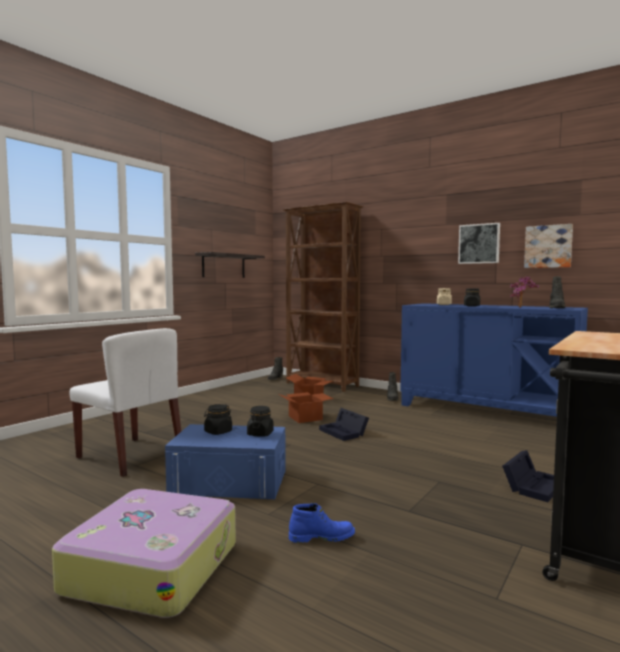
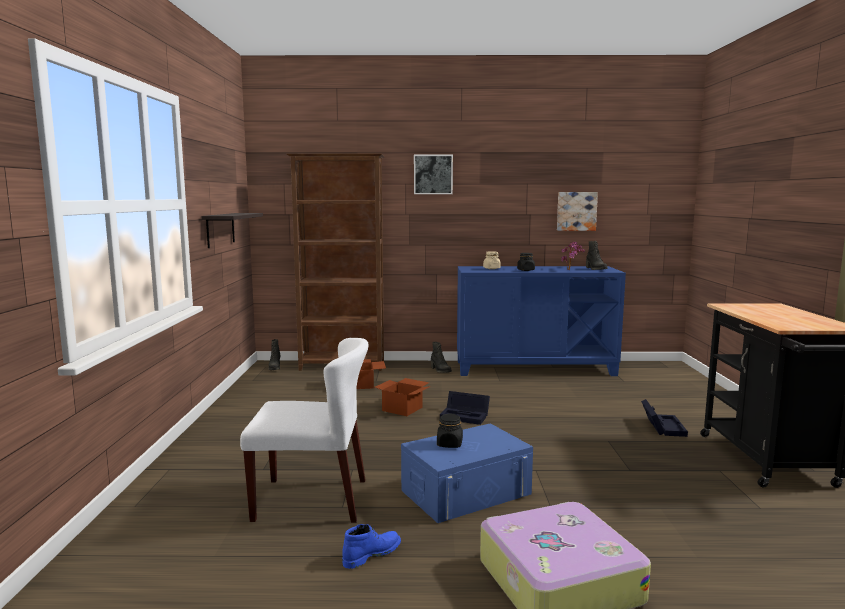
camera: 35 degrees left, 5 degrees up
black jar [247,406,274,437] -> none
blue boot [289,503,355,543] -> blue boot moved to [342,524,401,569]
picture [458,223,500,264] -> picture moved to [414,155,453,194]

